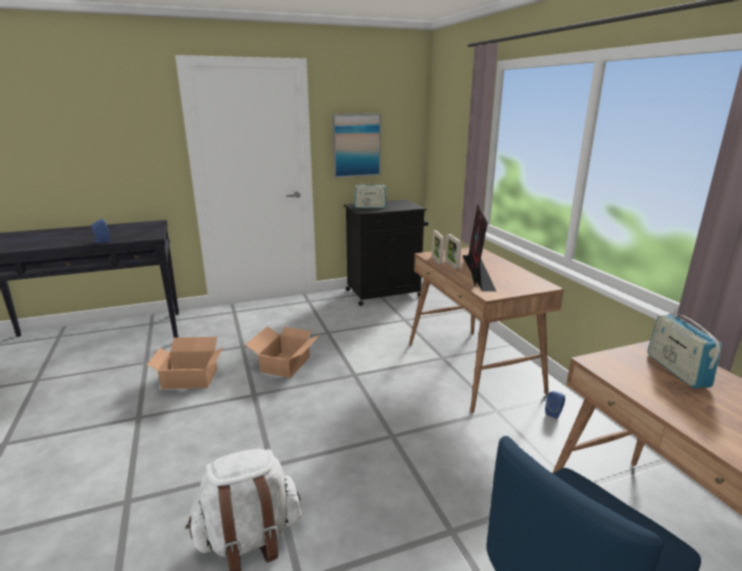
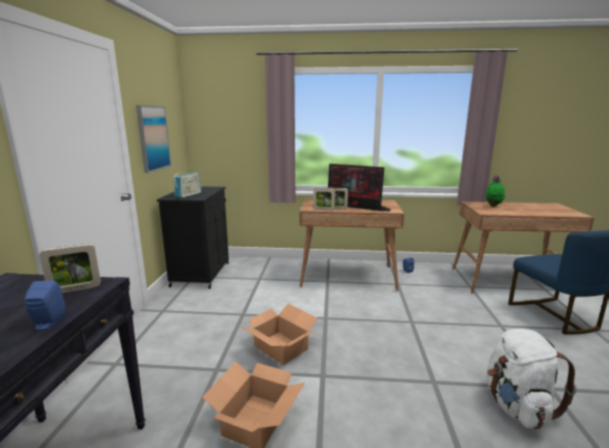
camera: 65 degrees left, 5 degrees down
radio [648,308,722,389] -> potted plant [485,176,505,207]
none -> picture frame [39,244,101,293]

